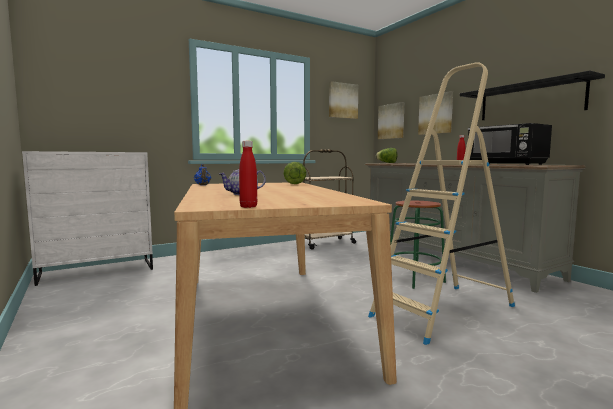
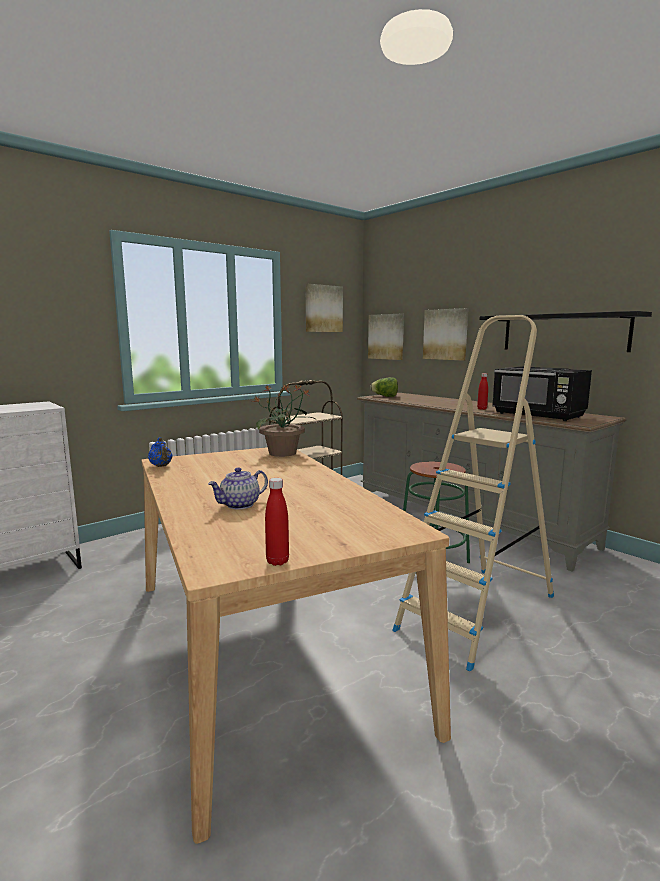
camera: 10 degrees left, 5 degrees up
lettuce [284,162,306,184] -> potted plant [251,383,316,457]

